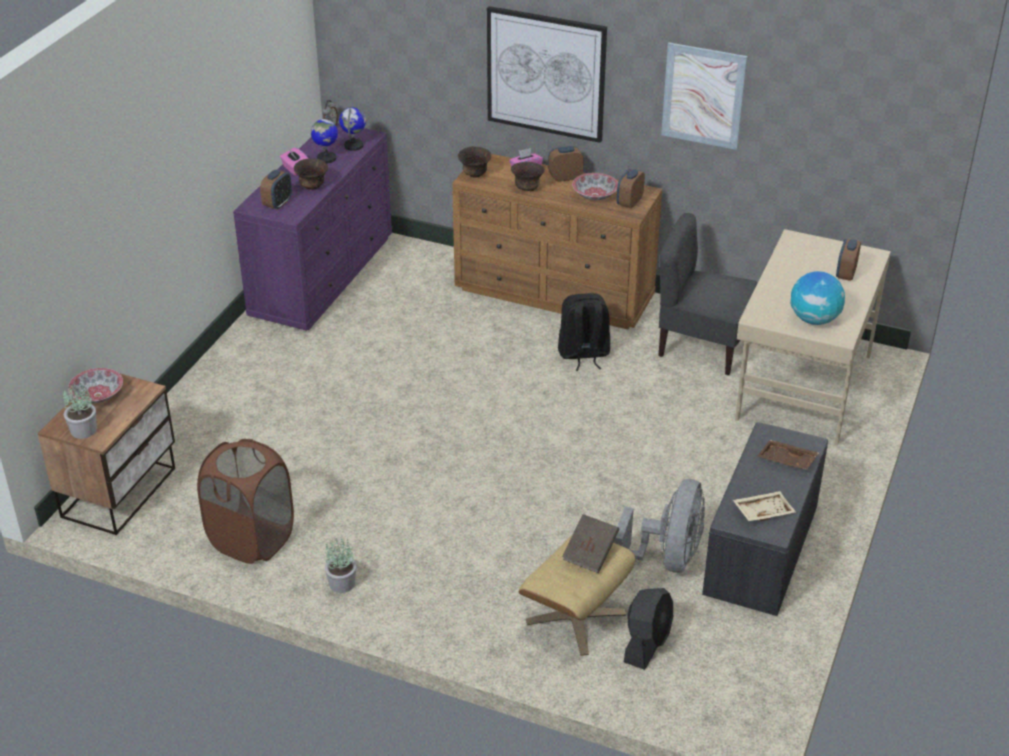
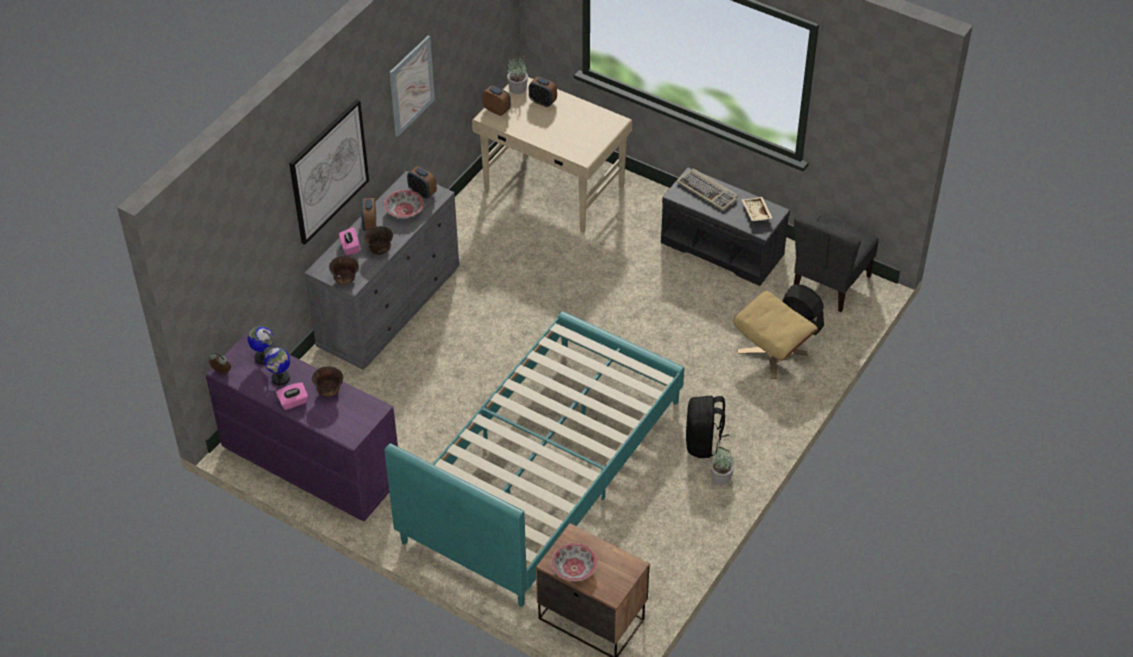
camera: 80 degrees left, 10 degrees up
potted plant [63,381,97,439] -> potted plant moved to [507,56,528,94]
brown laundry basket [197,439,294,564] -> none
alarm clock [260,170,292,210] -> alarm clock moved to [482,85,511,116]
brown dresser [452,154,662,330] -> grey dresser [305,171,460,370]
black backpack [558,293,610,371] -> black backpack moved to [686,396,730,458]
brown book [562,514,619,573] -> none
grey fan [613,479,705,573] -> none
grey chair [658,213,757,375] -> grey chair moved to [794,214,879,312]
brown tray [757,440,819,470] -> keyboard [676,168,738,211]
globe [790,271,845,325] -> none
none -> turquoise bed [384,311,684,607]

